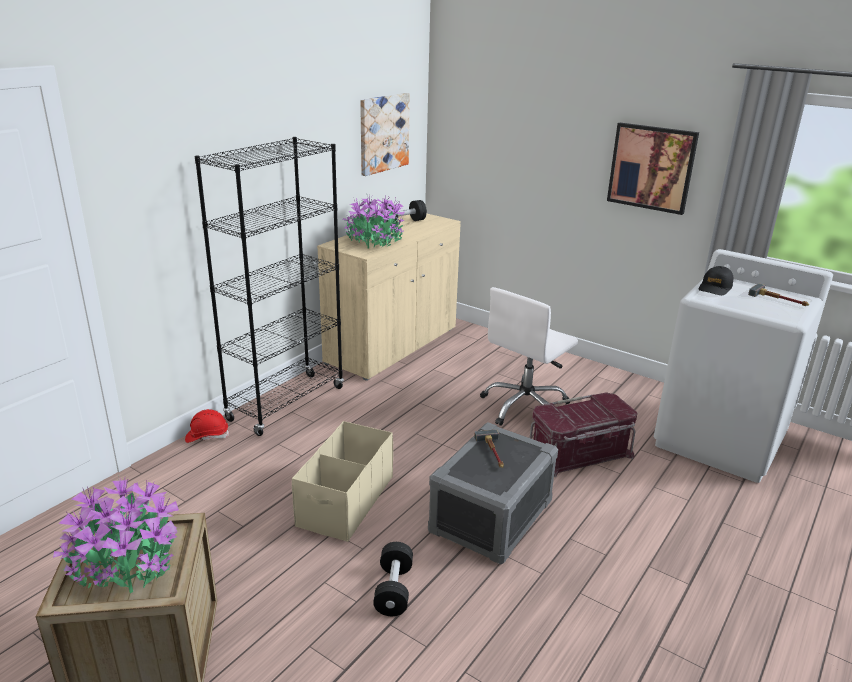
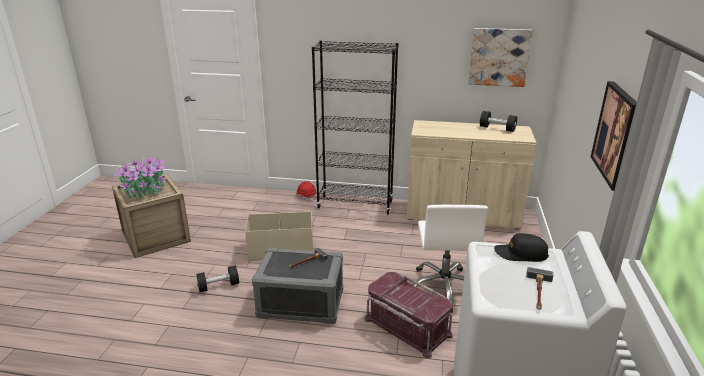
camera: 65 degrees right, 0 degrees up
potted plant [342,194,405,248] -> none
white office chair [480,287,578,426] -> white office chair turned 105 degrees counterclockwise [413,205,488,313]

